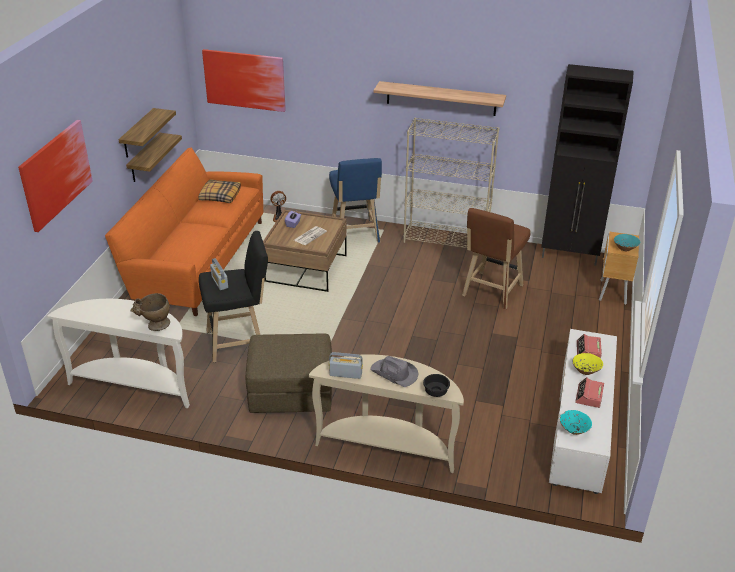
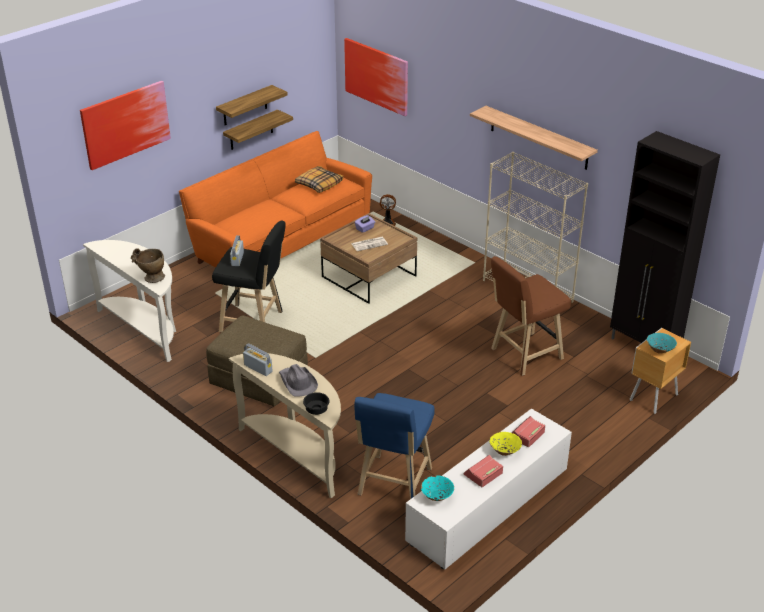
camera: 30 degrees right, 0 degrees up
blue stool [329,158,382,243] -> blue stool moved to [354,393,435,499]

